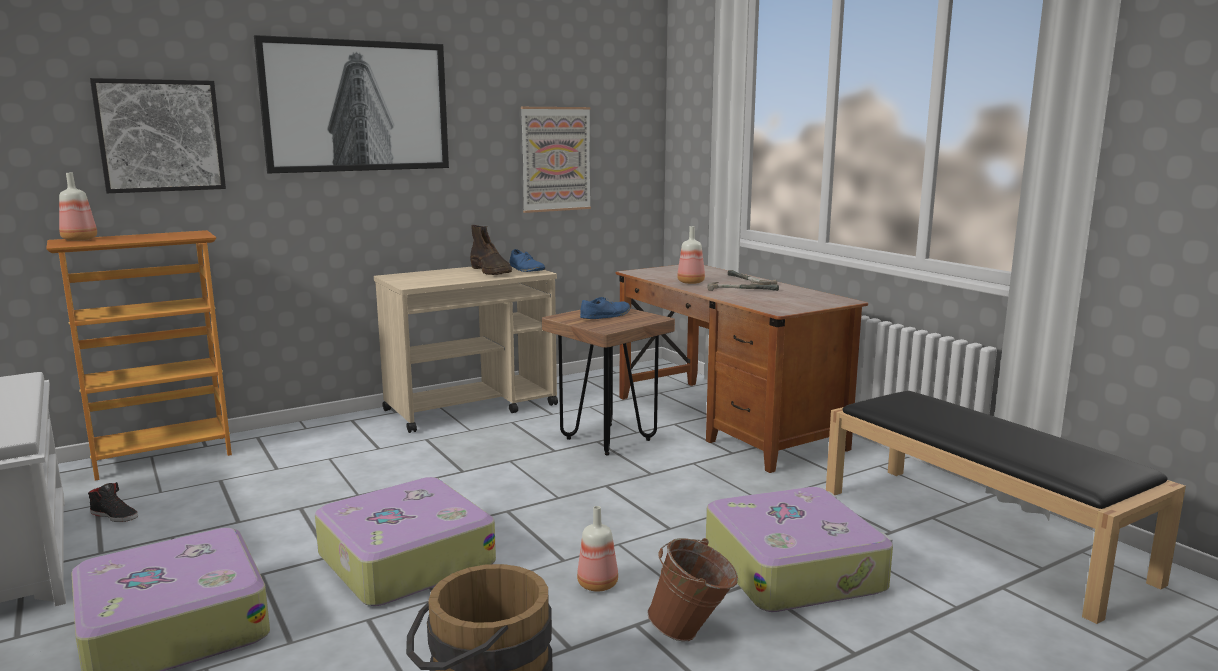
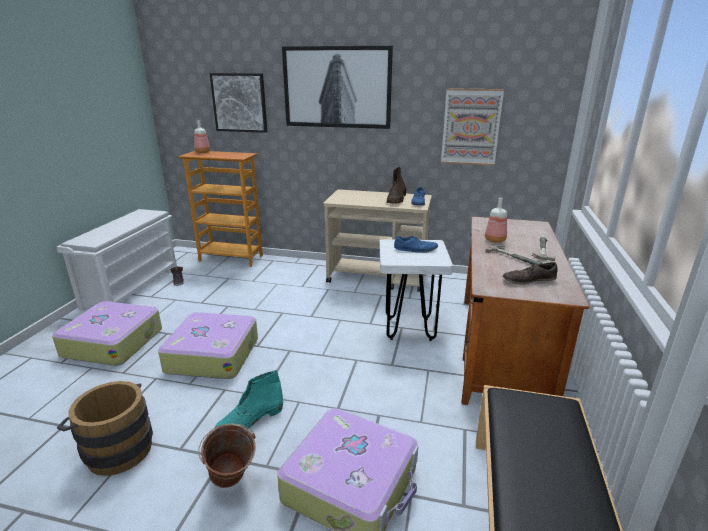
camera: 45 degrees right, 10 degrees up
brown stool [542,308,675,455] -> white stool [379,239,453,341]
bottle [577,506,618,592] -> turquoise boot [215,370,283,430]
none -> brown shoe [503,262,557,285]

